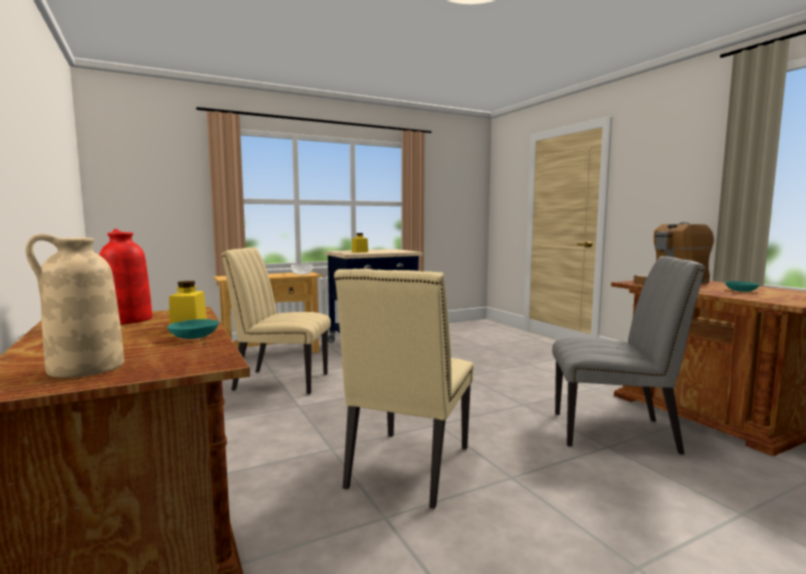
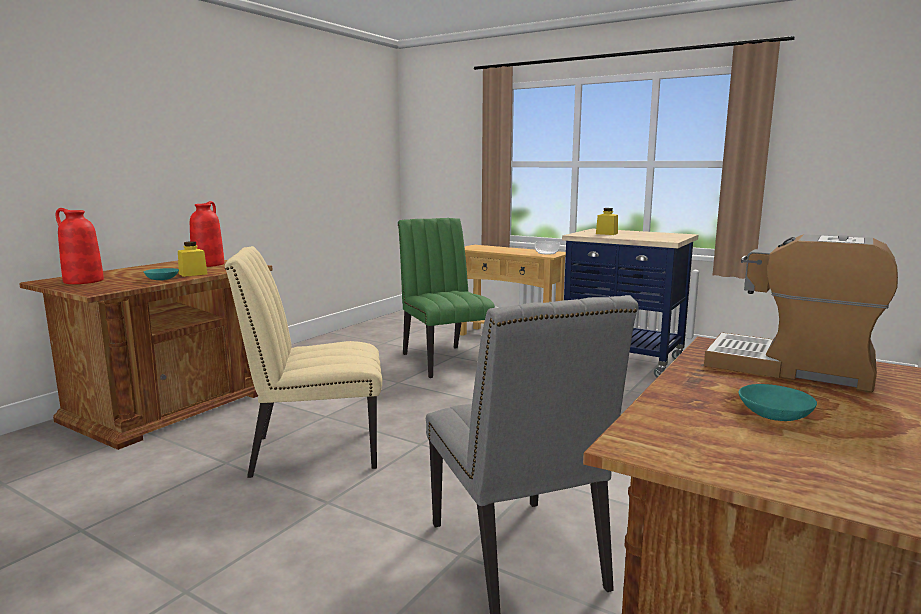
camera: 60 degrees right, 5 degrees up
beige vase [26,234,124,378] -> red vase [55,208,104,284]
beige chair [221,247,331,394] -> green chair [398,218,495,378]

